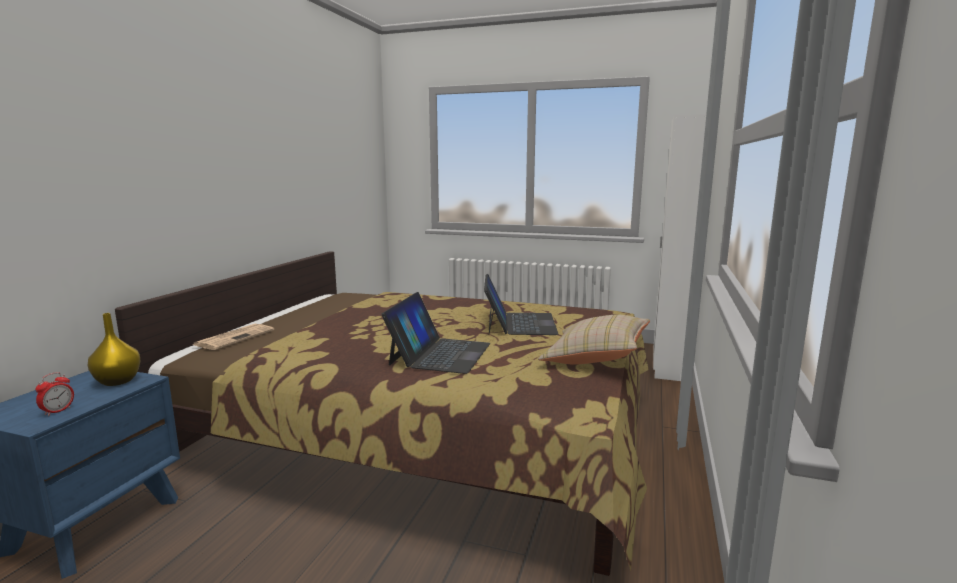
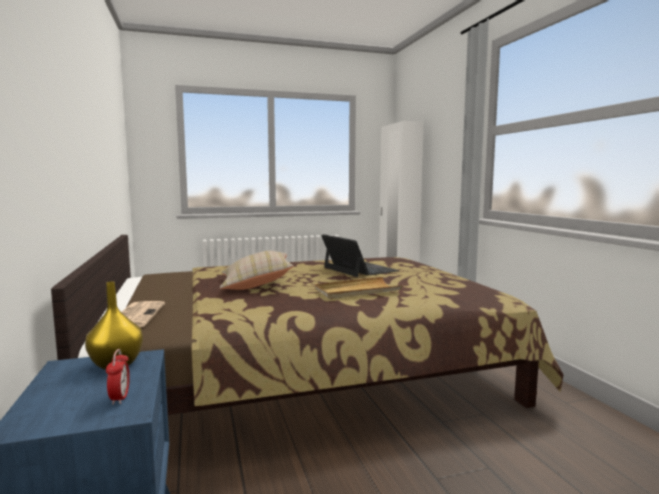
camera: 35 degrees left, 5 degrees down
laptop [381,292,490,374] -> beige tray [315,277,402,299]
beige pillow [538,314,650,364] -> beige pillow moved to [220,251,294,290]

